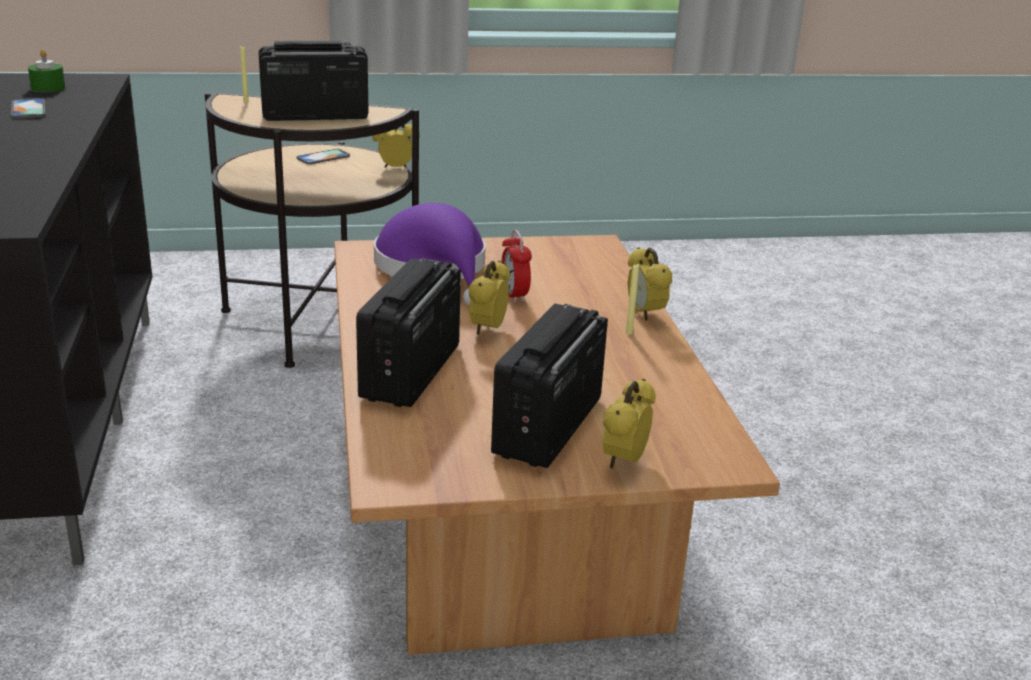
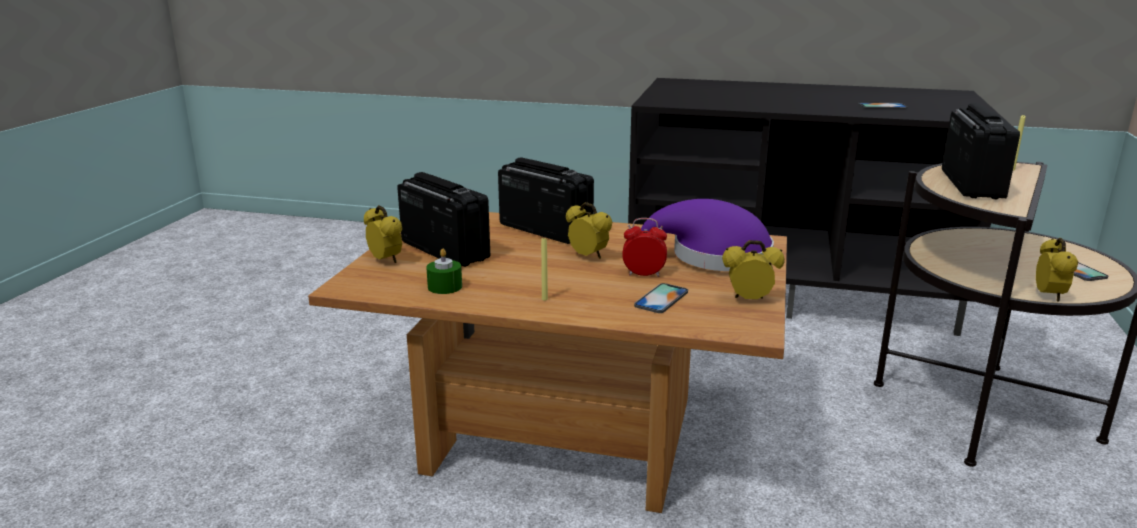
camera: 115 degrees right, 5 degrees down
green candle [28,49,66,92] -> green candle moved to [426,249,462,294]
alarm clock [627,247,672,321] -> alarm clock moved to [722,240,785,299]
none -> phone [634,283,688,313]

